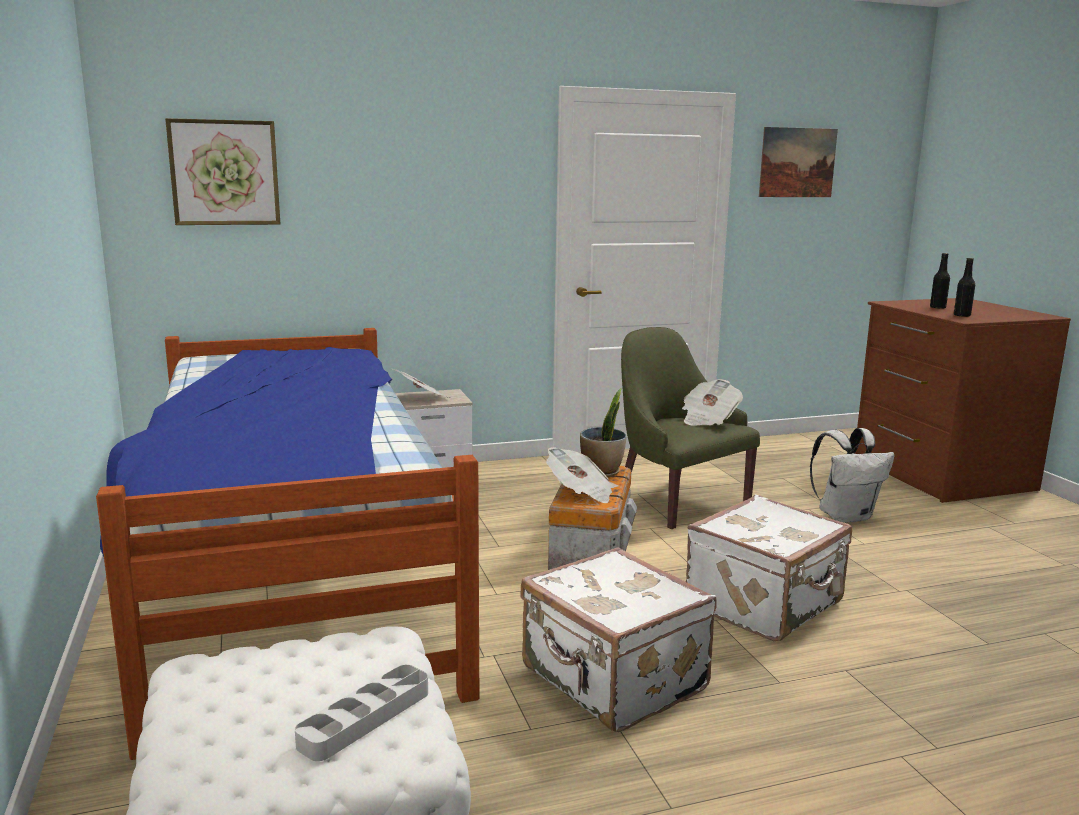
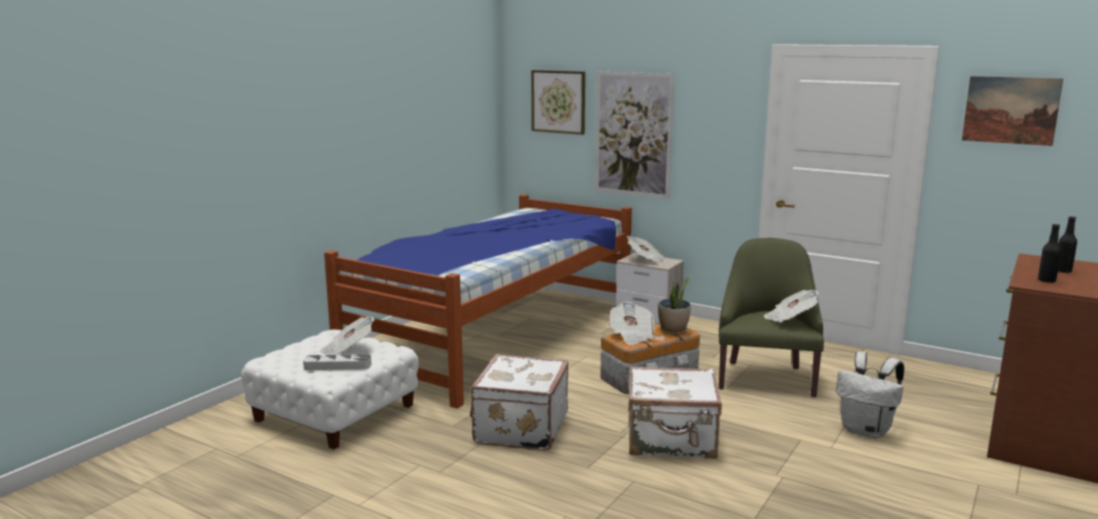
camera: 50 degrees right, 0 degrees up
none -> newspaper [320,317,375,355]
none -> picture [595,72,674,199]

